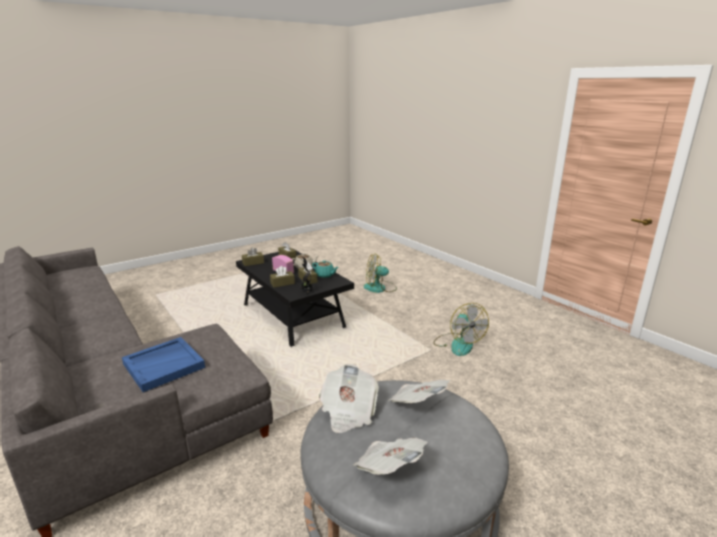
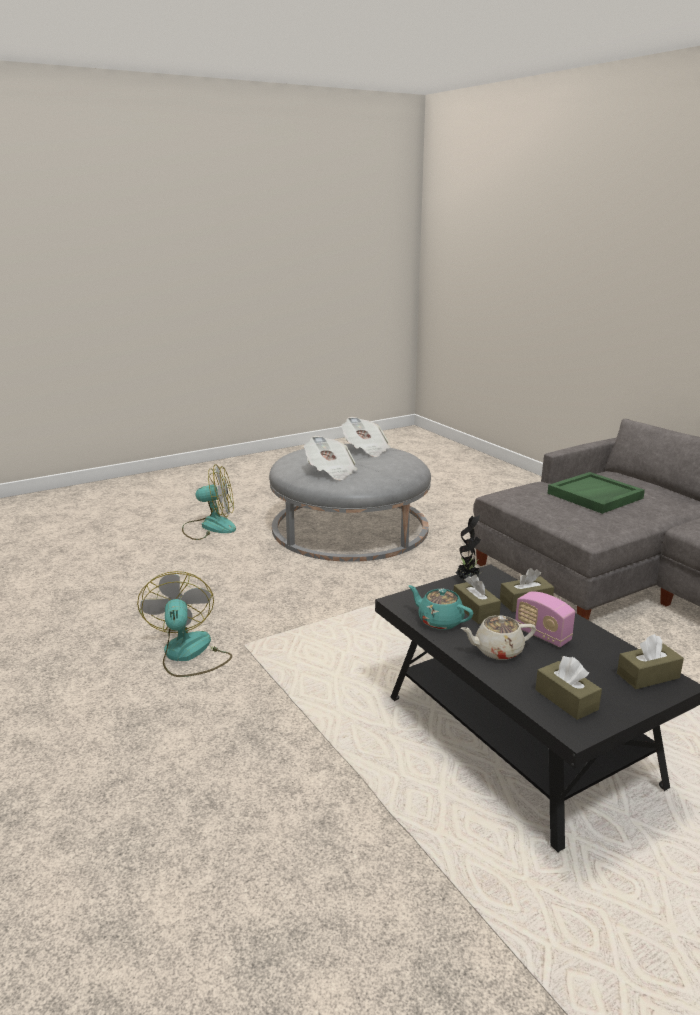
camera: 175 degrees left, 0 degrees up
blue tray [122,337,205,392] -> green tray [547,472,645,514]
newspaper [319,364,379,433] -> none
fan [364,253,397,293] -> fan moved to [182,464,236,540]

